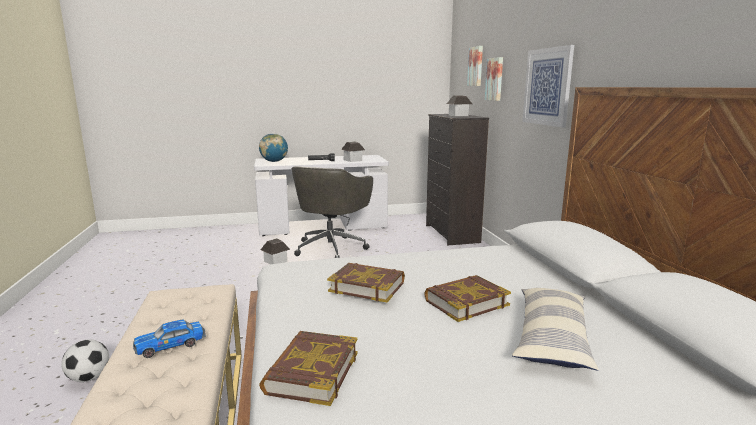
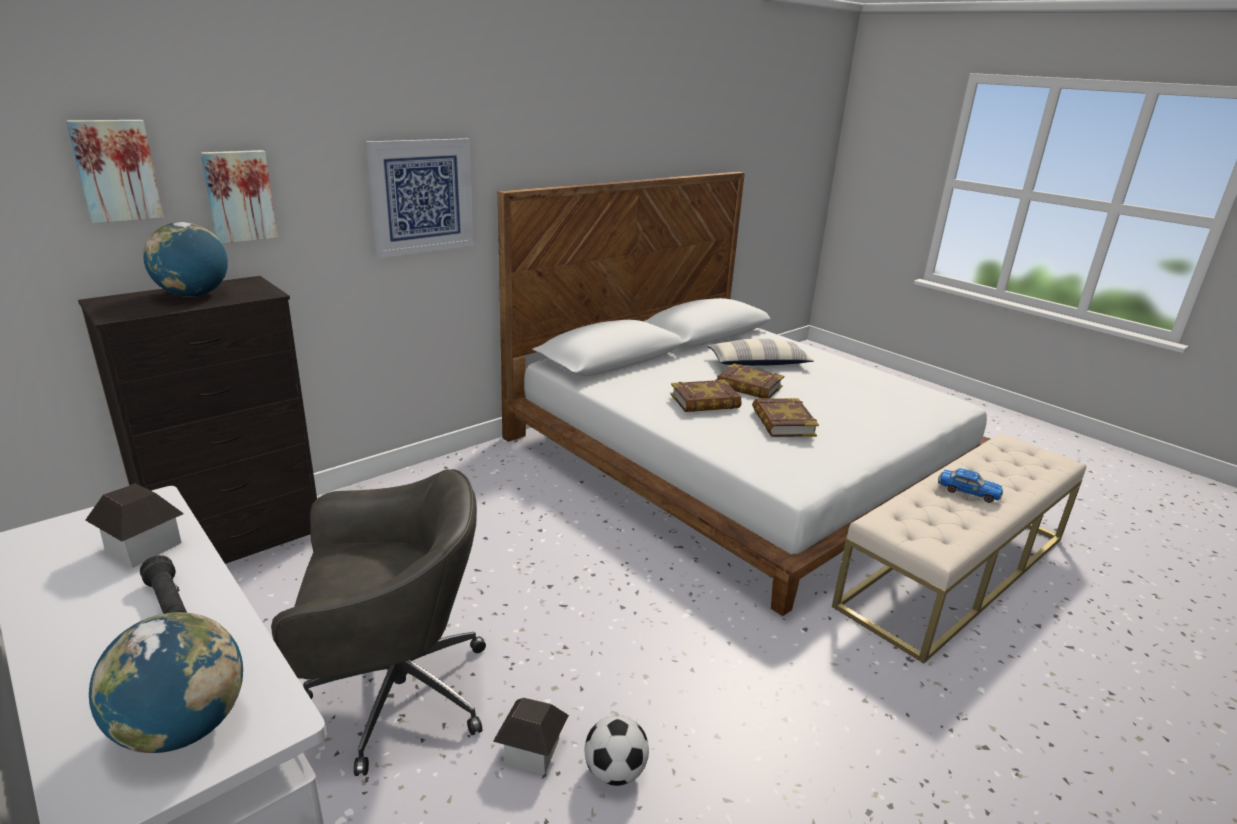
camera: 120 degrees left, 10 degrees up
football [61,339,109,382] -> football moved to [585,715,649,786]
book [259,331,358,406] -> book moved to [670,379,742,412]
toy house [447,95,472,116] -> globe [143,222,228,297]

